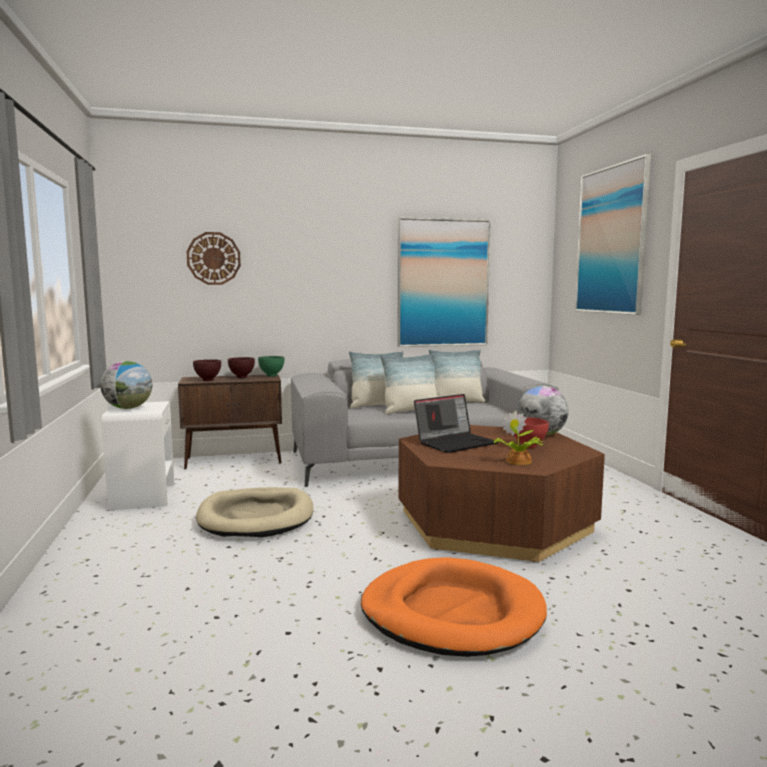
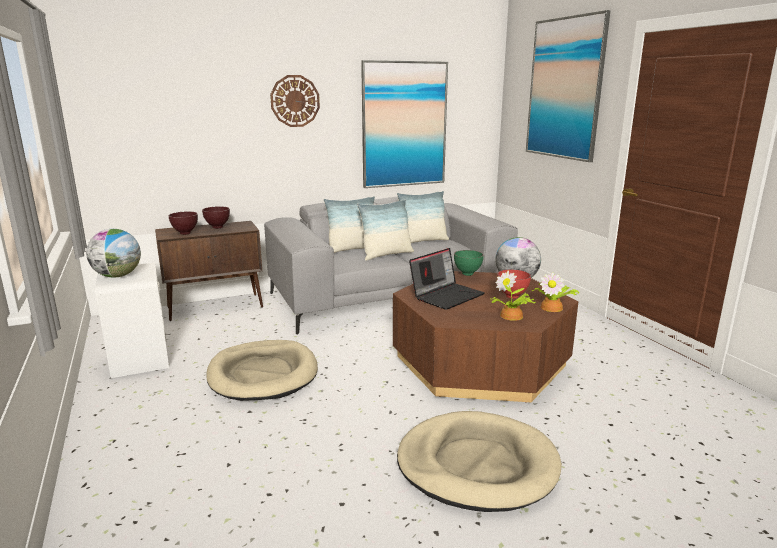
camera: 10 degrees left, 10 degrees up
wall clock [187,232,241,285] -> wall clock moved to [270,75,320,127]
green bowl [258,356,284,377] -> green bowl moved to [454,250,484,276]
orange dog bed [361,557,547,657] -> beige dog bed [397,411,562,512]
none -> potted plant [531,272,579,312]

